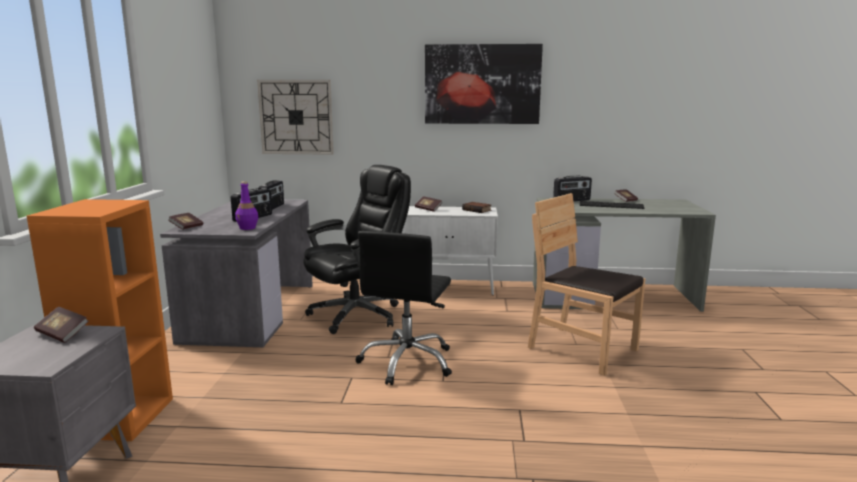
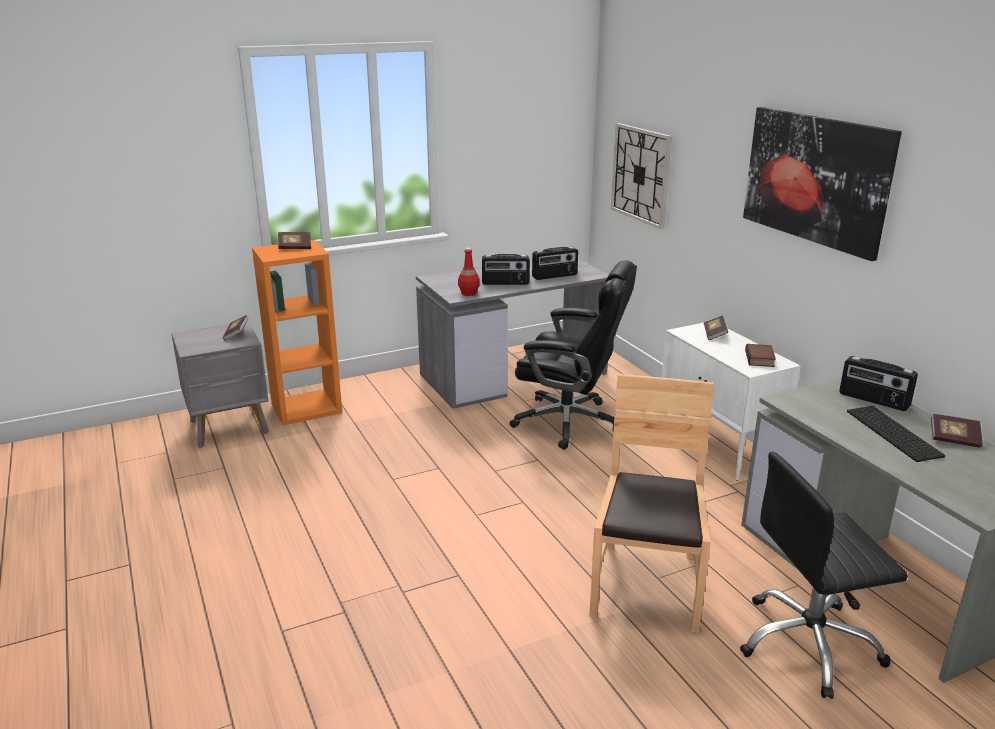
camera: 60 degrees right, 10 degrees up
book [168,213,203,230] -> book moved to [278,232,311,249]
purple bottle [235,181,258,230] -> red bottle [458,248,480,296]
black office chair [356,231,452,385] -> black office chair moved to [740,452,908,699]

